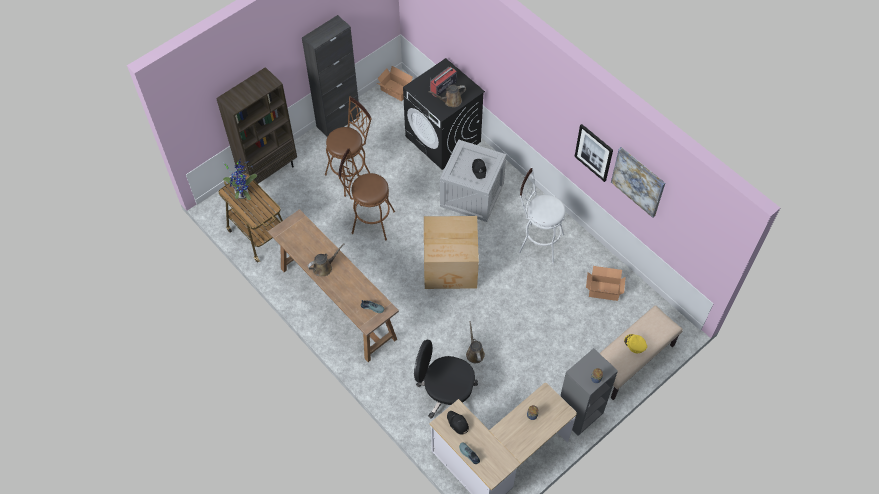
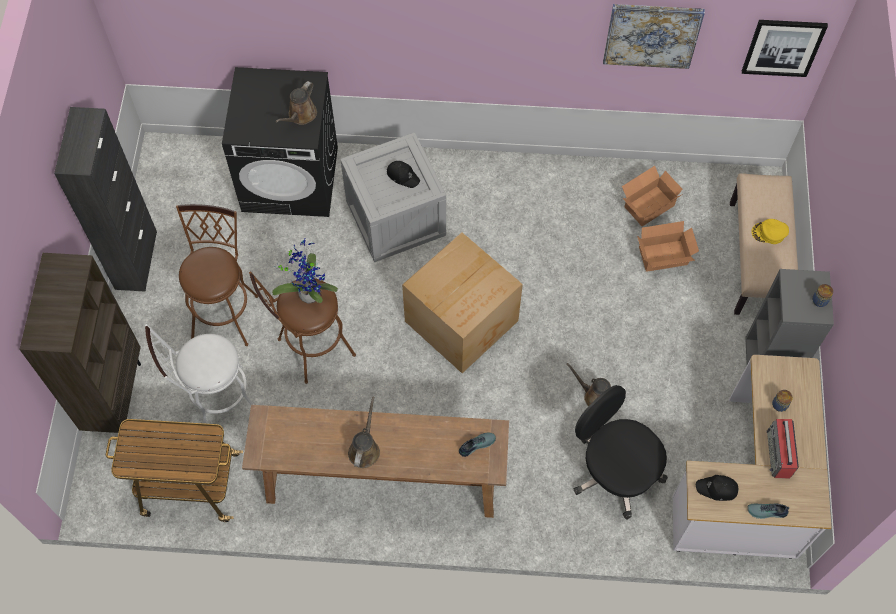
camera: 45 degrees left, 5 degrees up
potted plant [223,160,257,200] -> potted plant moved to [272,238,338,304]
cardboard box [377,66,413,101] -> cardboard box moved to [637,221,699,272]
black office chair [414,340,478,419] -> black office chair turned 75 degrees clockwise [573,385,668,520]
radio [430,67,457,97] -> radio moved to [766,419,799,478]
white stool [519,167,566,263] -> white stool moved to [145,324,254,424]
picture [574,124,613,182] -> picture moved to [742,20,828,77]

